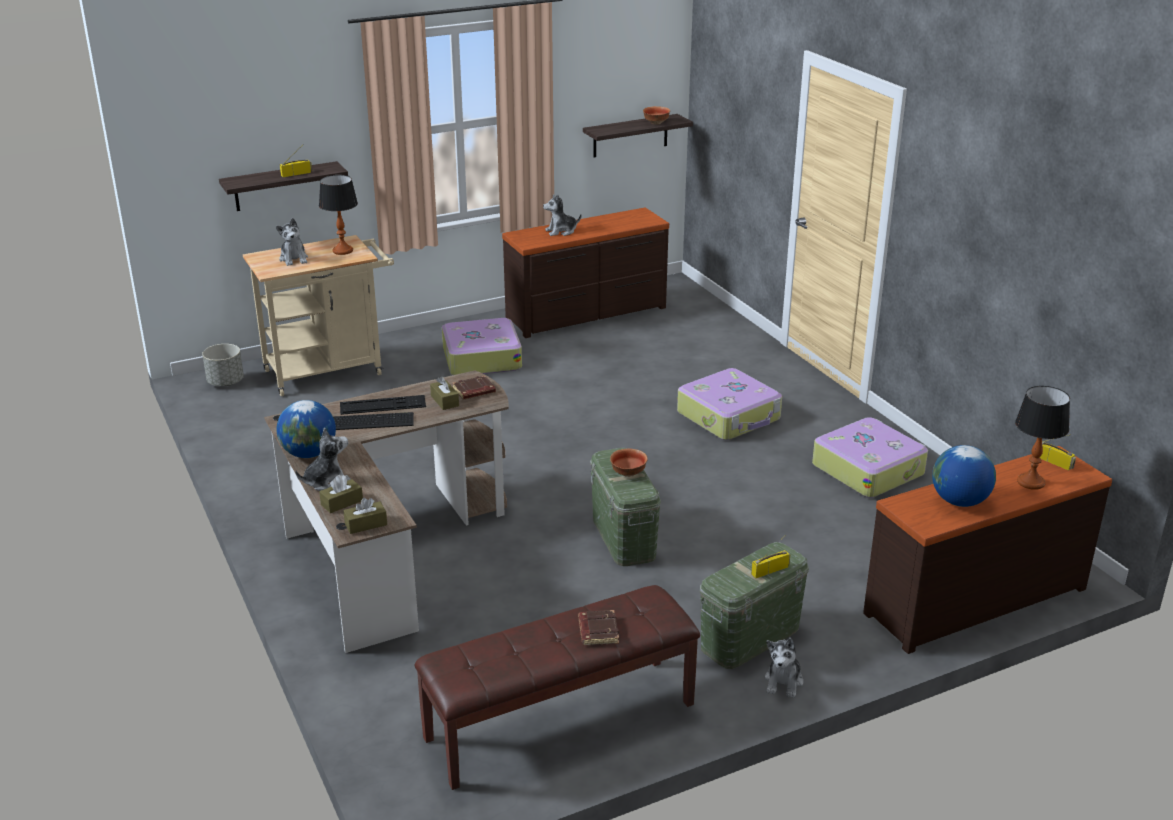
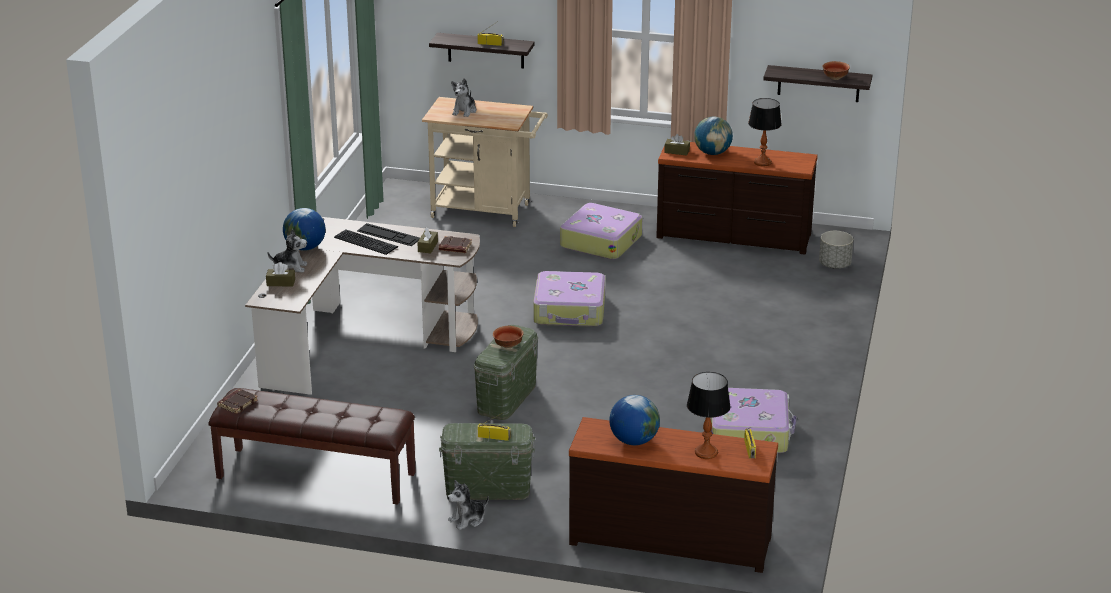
camera: 40 degrees right, 0 degrees up
grey planter [202,344,244,386] -> grey planter moved to [819,231,853,269]
table lamp [319,175,358,255] -> table lamp moved to [748,98,782,166]
brown tissue box [343,498,387,534] -> brown tissue box moved to [664,134,690,155]
plush toy [543,194,581,236] -> globe [694,117,733,155]
brown book [578,610,619,645] -> brown book moved to [217,389,258,414]
suitcase [677,368,782,440] -> suitcase moved to [533,271,605,327]

